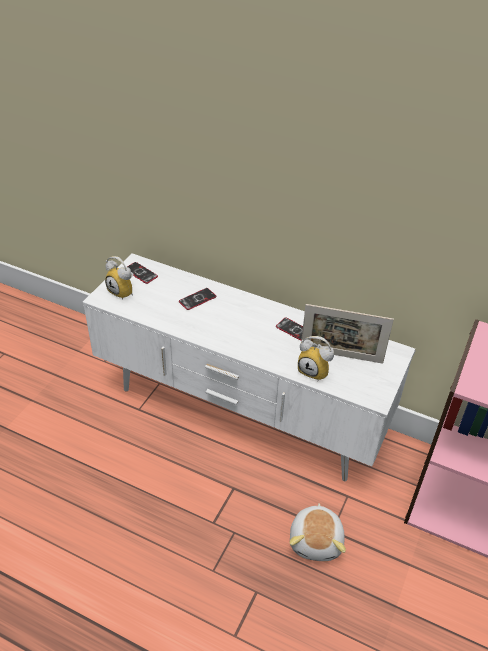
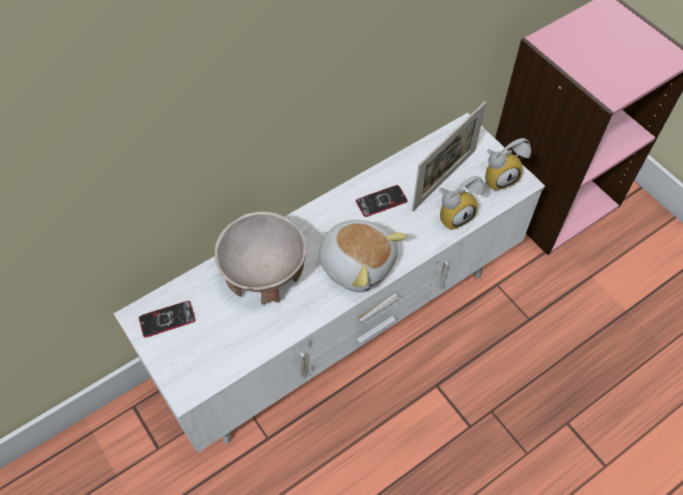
camera: 60 degrees left, 15 degrees up
alarm clock [105,256,134,300] -> alarm clock moved to [485,138,531,191]
phone [179,288,216,310] -> beige bowl [214,212,306,305]
plush toy [290,503,346,561] -> plush toy moved to [319,220,407,292]

